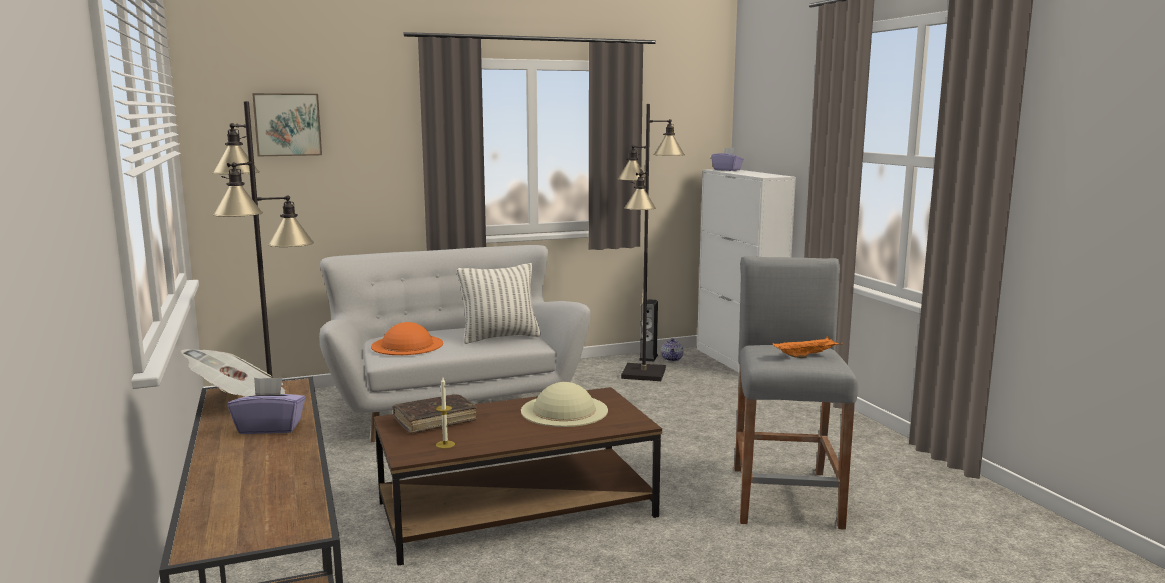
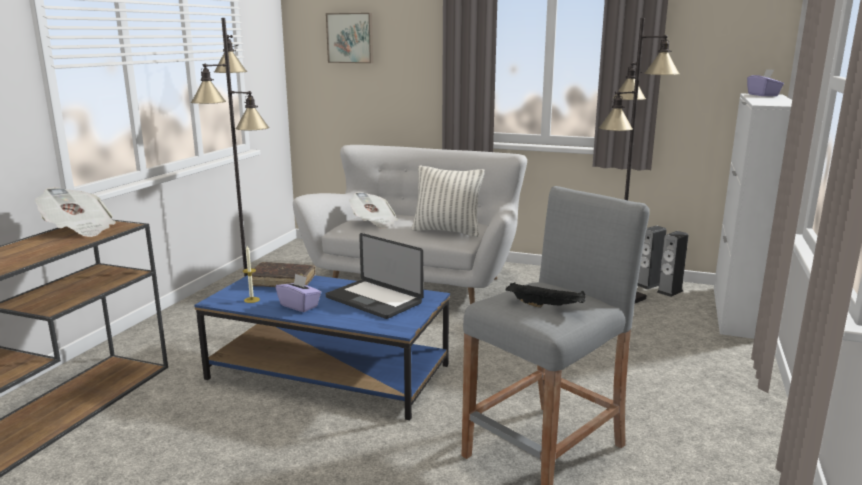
camera: 40 degrees right, 5 degrees up
purple tissue box [228,377,305,434] -> purple tissue box moved to [275,273,321,312]
orange hat [371,322,443,355] -> newspaper [349,192,398,229]
brown coffee table [374,387,662,566] -> blue coffee table [194,275,450,420]
beige hat [521,382,608,427] -> laptop [326,233,423,319]
teapot [661,338,683,361] -> speaker [656,231,689,297]
orange tray [772,336,843,358] -> black tray [506,283,586,308]

